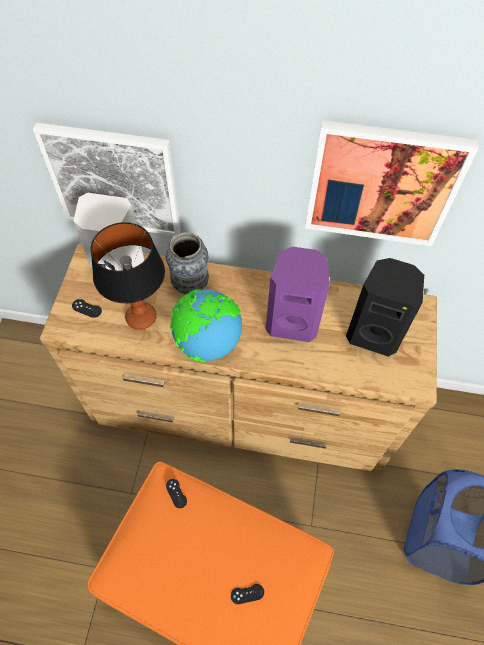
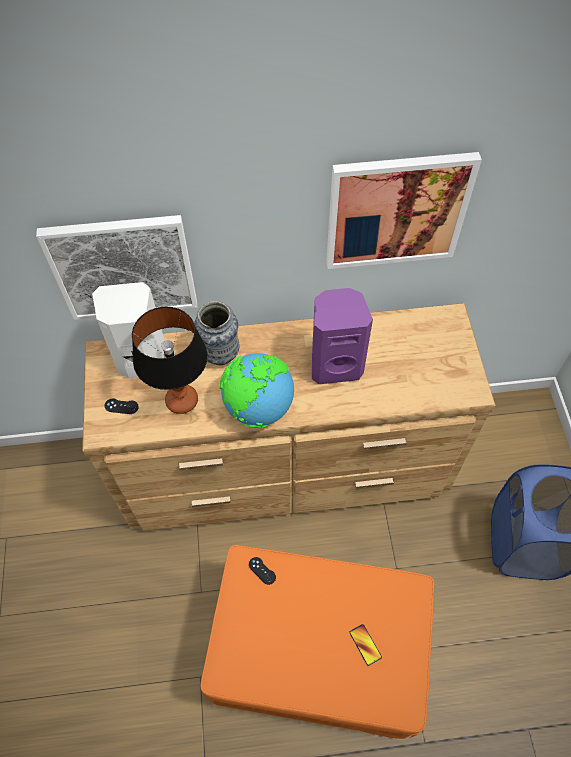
camera: 15 degrees left, 0 degrees up
black game controller [231,584,264,604] -> phone [349,624,382,666]
black speaker [346,258,424,357] -> none

